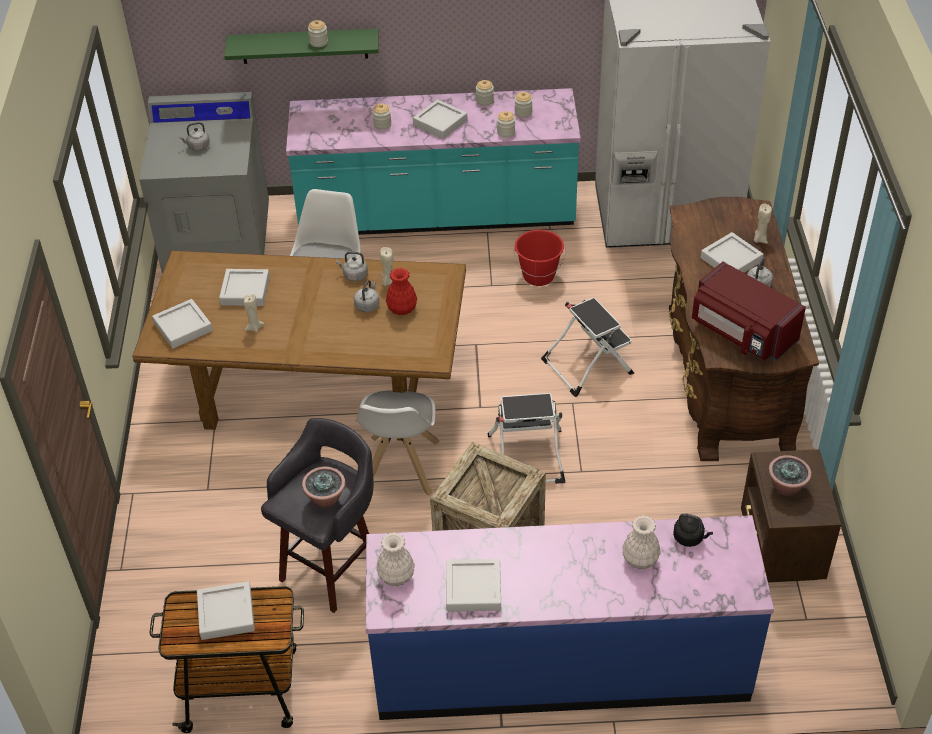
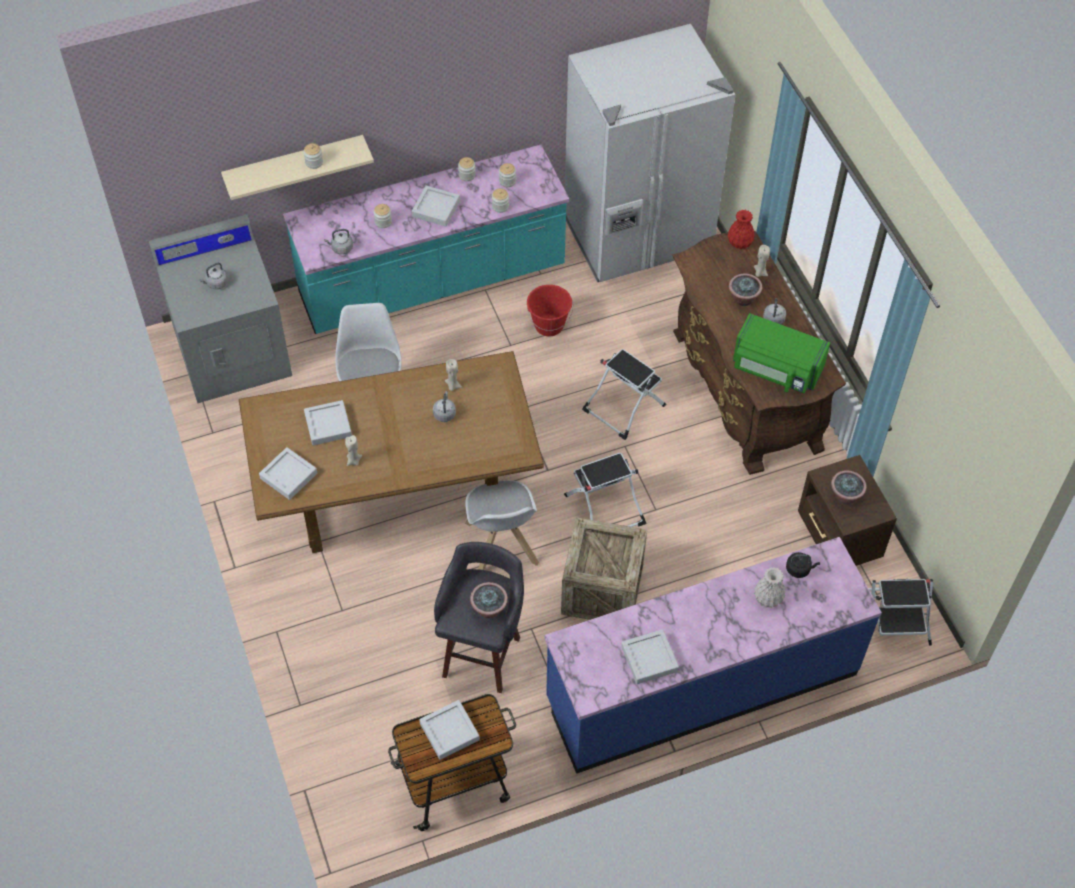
camera: 20 degrees left, 10 degrees up
green shelf [224,28,379,64] -> beige shelf [221,135,374,200]
grey kettle [336,252,368,281] -> grey kettle moved to [324,229,353,254]
white vase [376,532,415,587] -> none
red vase [386,268,417,315] -> red vase moved to [728,210,755,249]
red microwave [692,262,806,361] -> green microwave [733,313,830,393]
grey tray [701,232,764,273] -> potted plant [729,273,762,306]
none -> step ladder [868,579,933,646]

